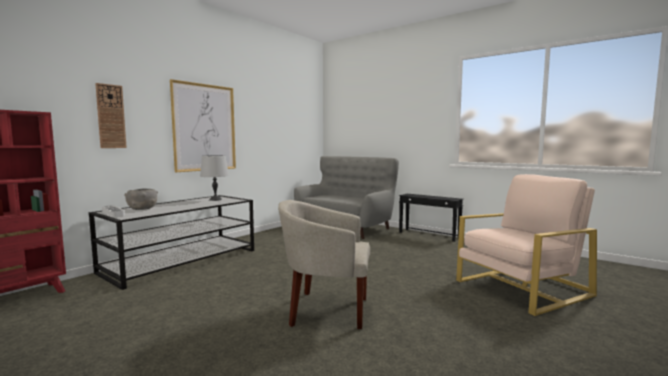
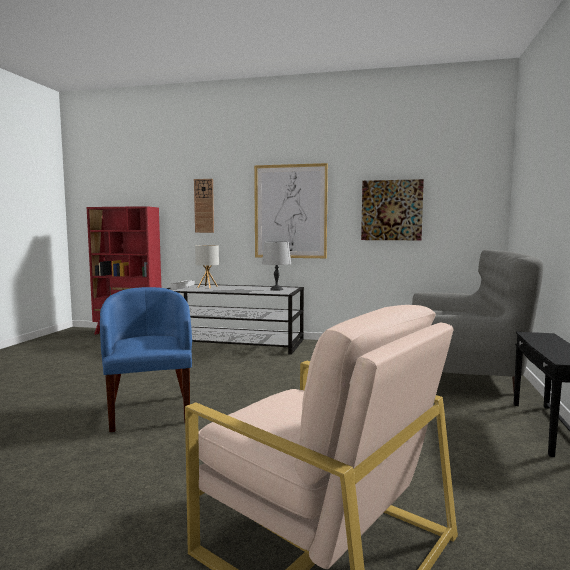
camera: 65 degrees right, 0 degrees up
grey bowl [124,188,158,210] -> table lamp [195,245,219,288]
beige armchair [278,200,370,329] -> blue armchair [100,287,192,432]
none -> picture [361,179,424,240]

